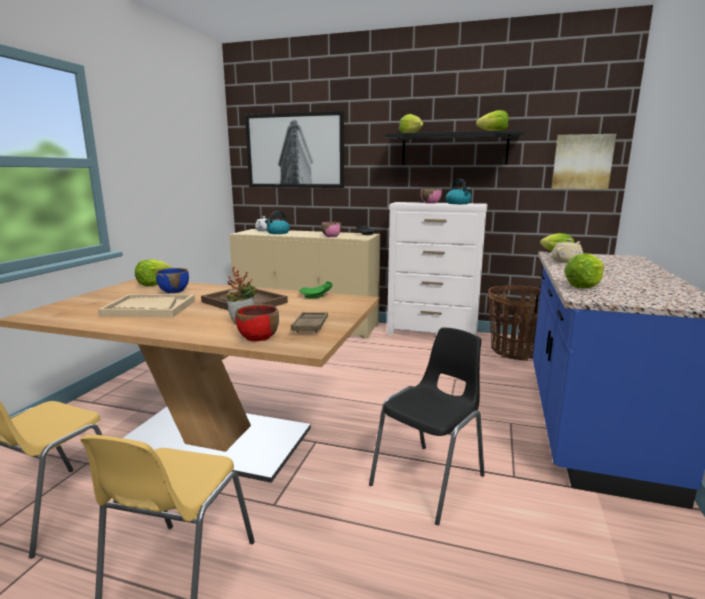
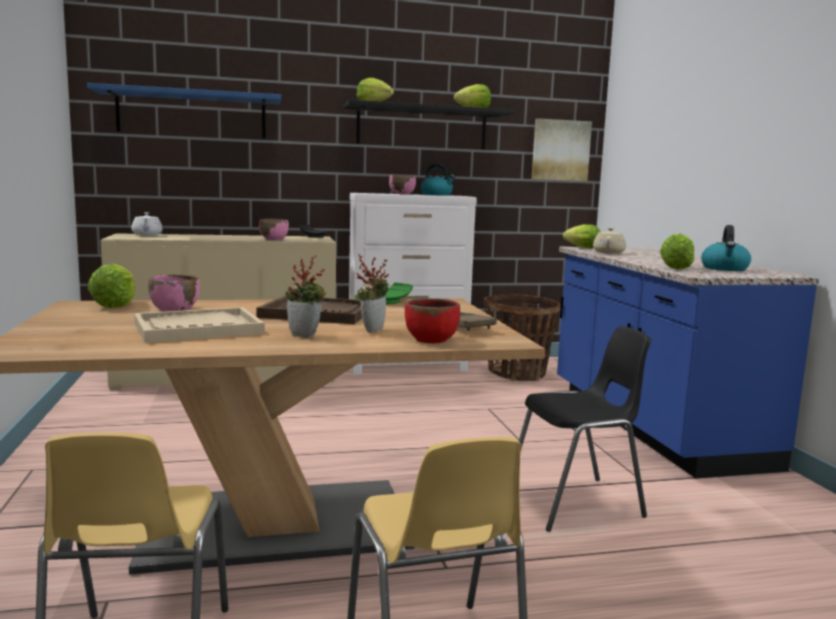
camera: 30 degrees left, 5 degrees down
blue bowl [156,268,189,293] -> pink bowl [148,275,200,312]
picture [245,111,344,188] -> blue shelf [87,83,281,138]
kettle [265,211,290,234] -> kettle moved to [701,225,751,271]
black chair [369,327,485,525] -> black chair turned 60 degrees clockwise [519,326,651,532]
none -> potted plant [285,255,326,338]

